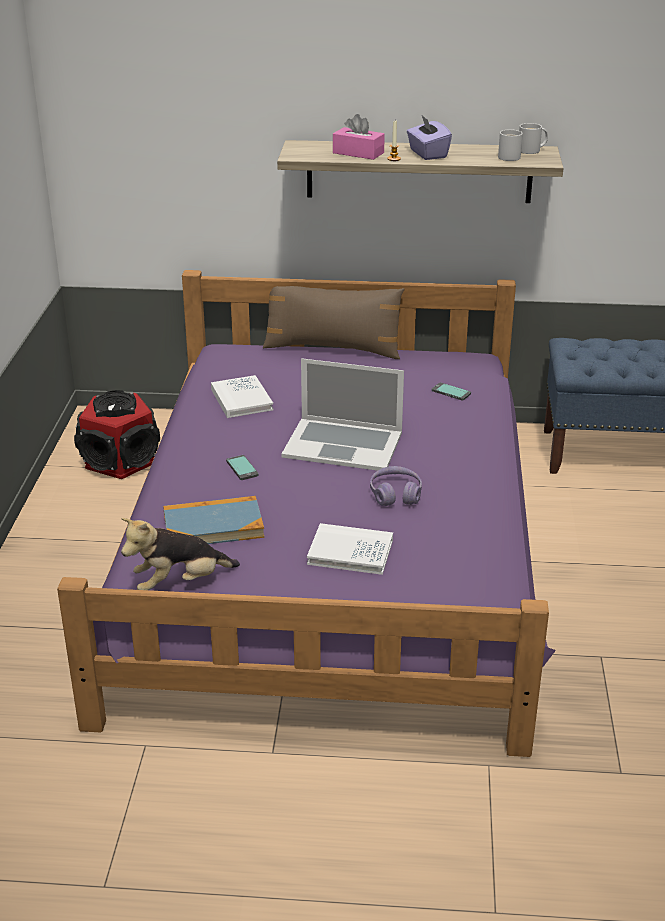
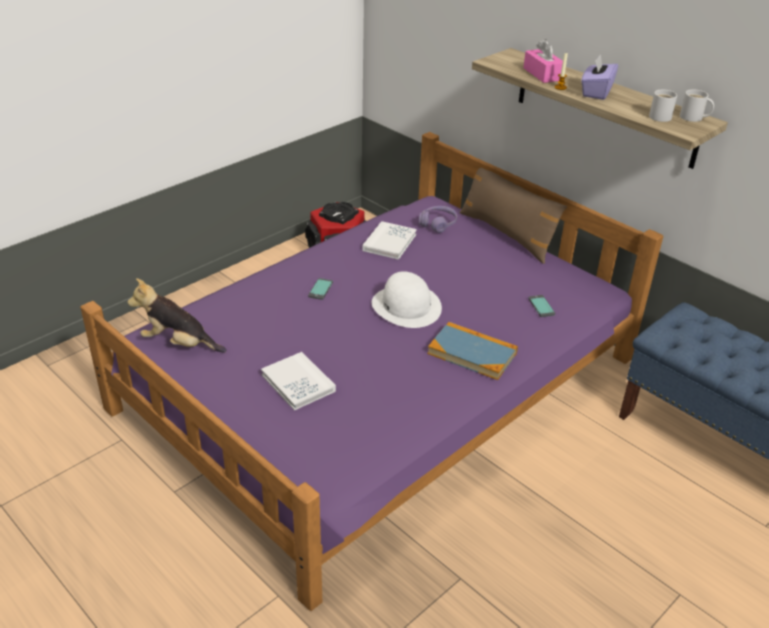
camera: 40 degrees right, 5 degrees up
book [163,496,264,544] -> book moved to [428,322,518,380]
laptop [281,358,404,471] -> white hat [372,271,442,328]
purple headphones [370,466,422,506] -> purple headphones moved to [419,206,457,233]

